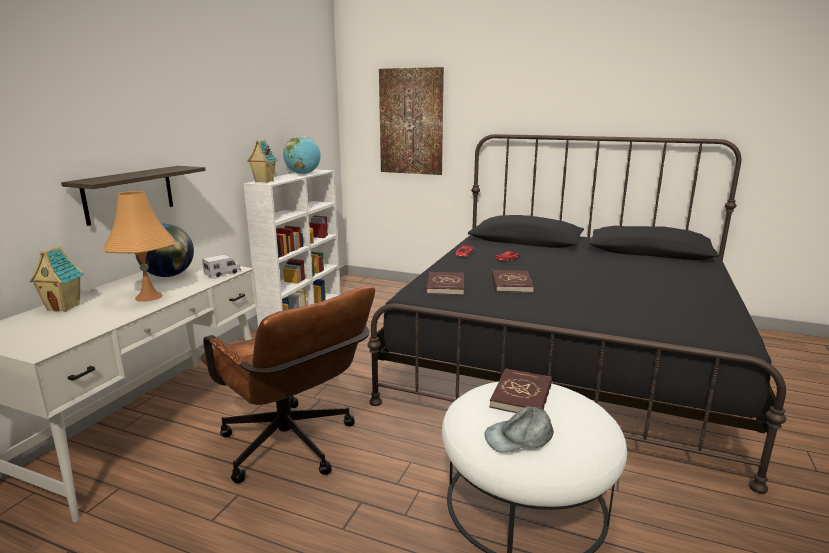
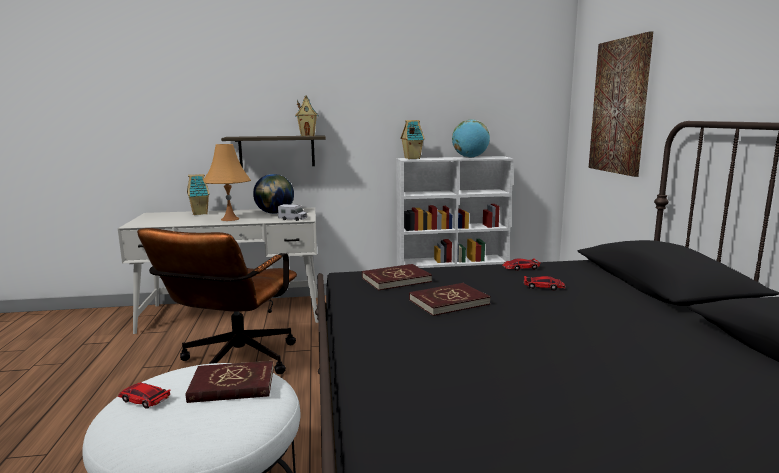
camera: 60 degrees right, 5 degrees down
grey cap [485,406,554,453] -> toy car [118,382,171,409]
none -> toy house [295,95,318,136]

